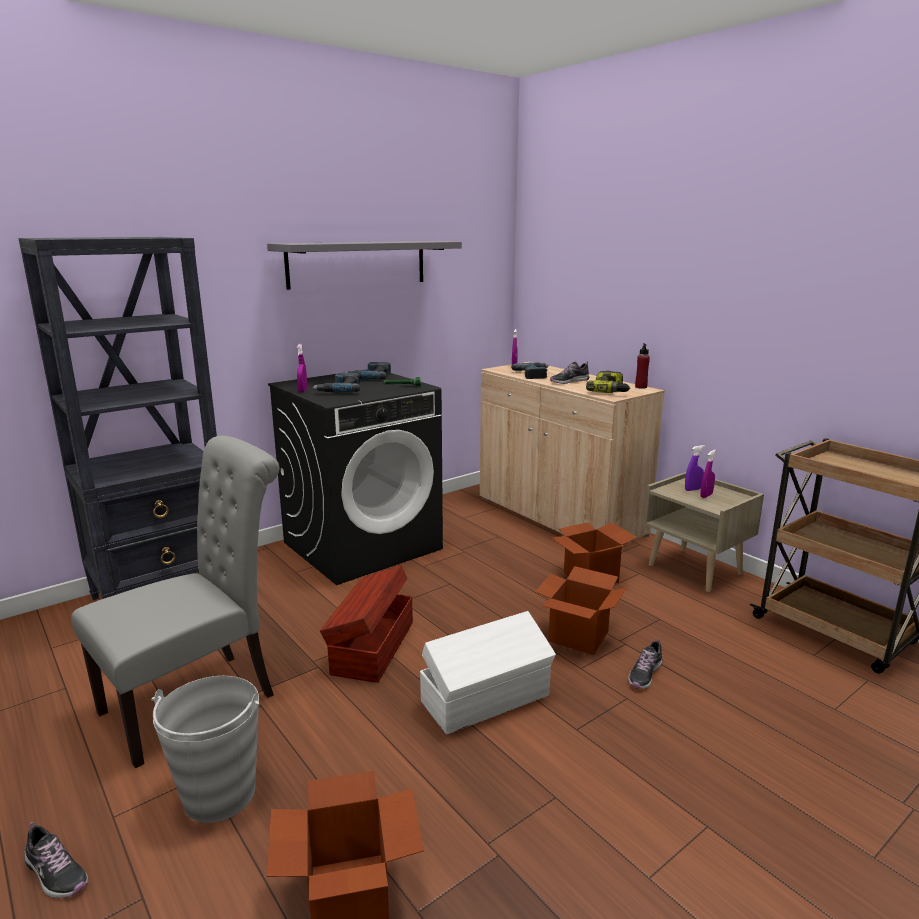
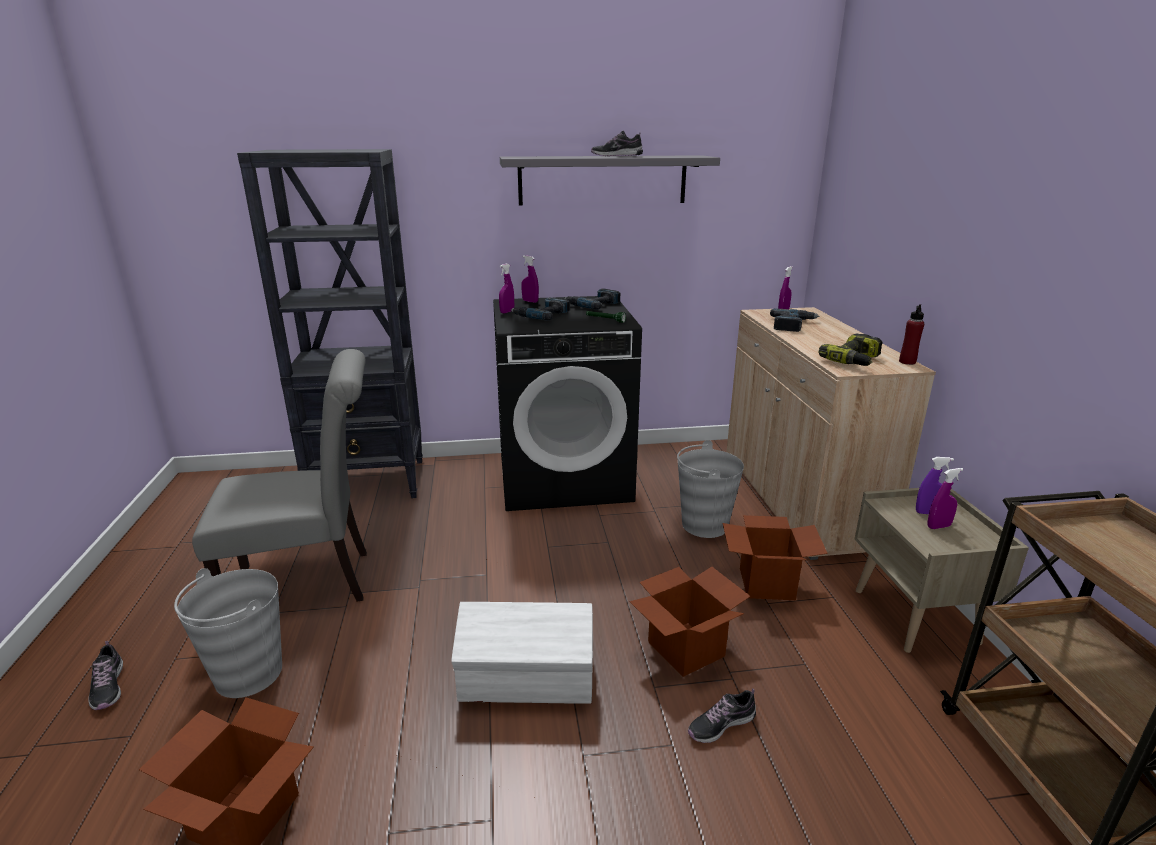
camera: 30 degrees right, 5 degrees up
brown storage box [320,565,413,683] -> none
shoe [550,361,589,384] -> shoe moved to [591,131,643,156]
none -> purple spray bottle [522,255,539,303]
none -> grey bucket [677,440,744,538]

